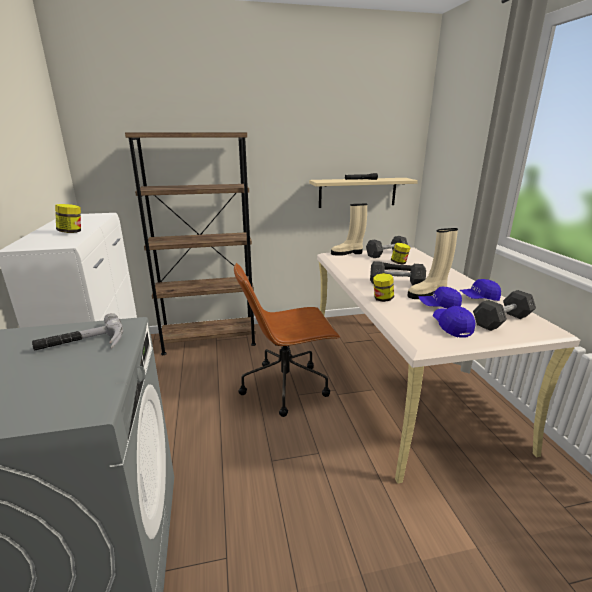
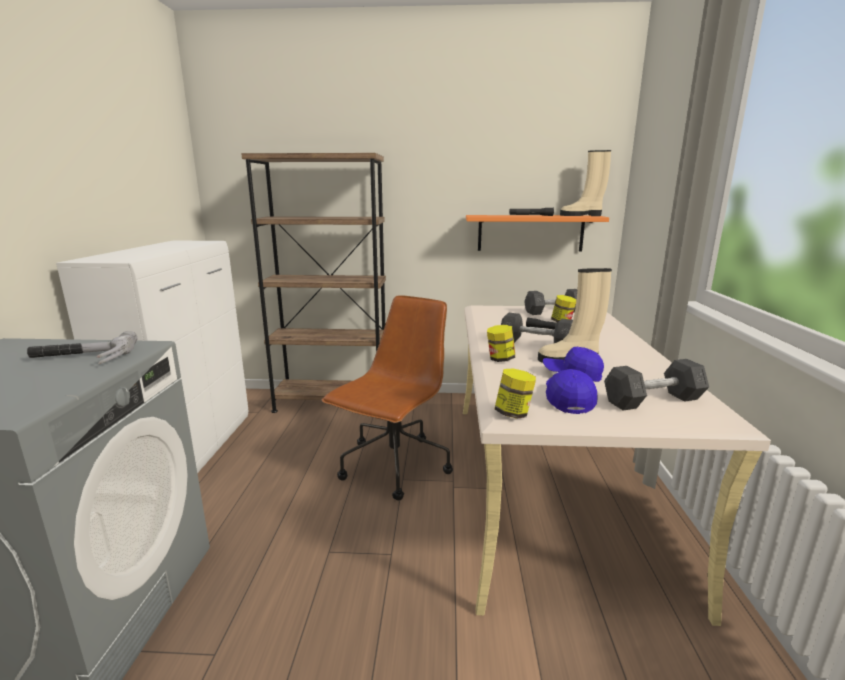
camera: 15 degrees right, 5 degrees down
jar [55,204,81,233] -> jar moved to [495,368,536,419]
brown office chair [234,263,340,417] -> brown office chair turned 120 degrees clockwise [322,295,453,501]
beige shelf [309,178,418,208] -> orange shelf [466,215,609,251]
beige boot [331,204,367,256] -> beige boot moved to [560,150,611,216]
blue cap [460,279,501,301] -> none

